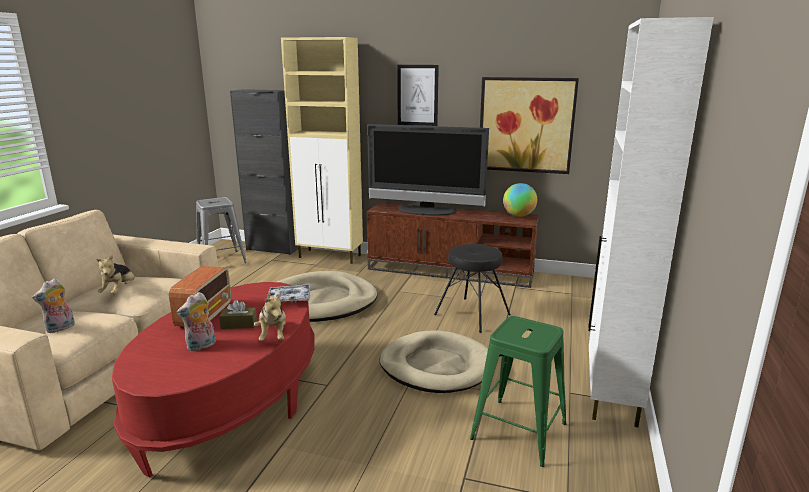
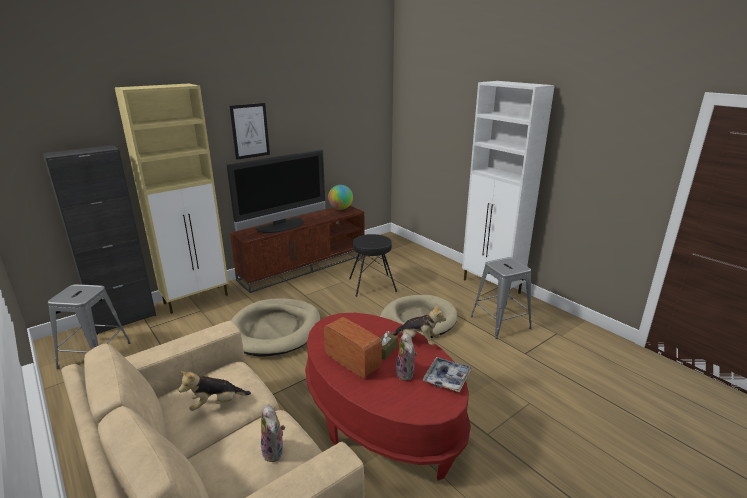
camera: 55 degrees left, 5 degrees up
plush toy [96,255,134,294] -> plush toy turned 120 degrees clockwise [179,371,251,411]
tray [267,285,311,303] -> tray moved to [422,357,472,392]
green stool [470,316,567,467] -> grey stool [471,257,532,339]
picture [480,77,579,174] -> none

